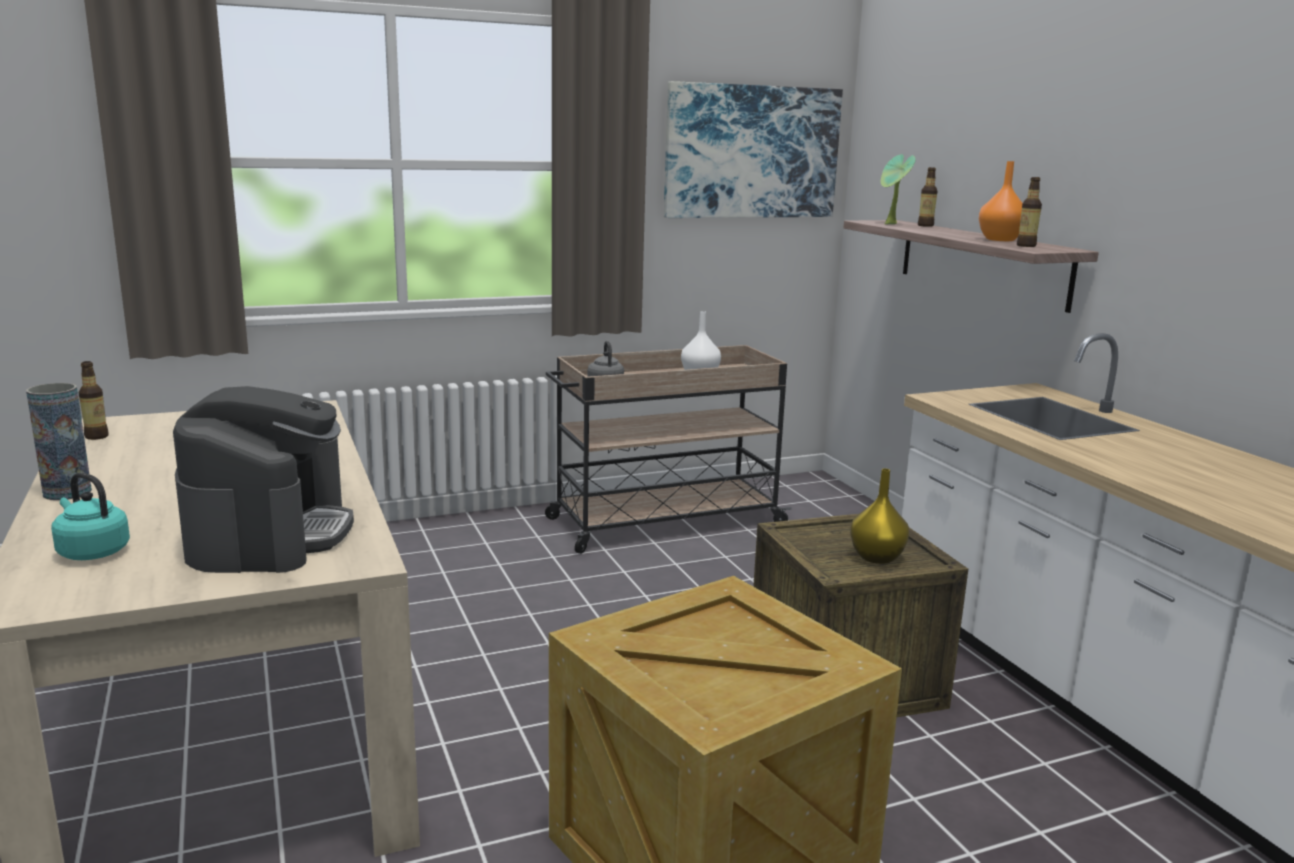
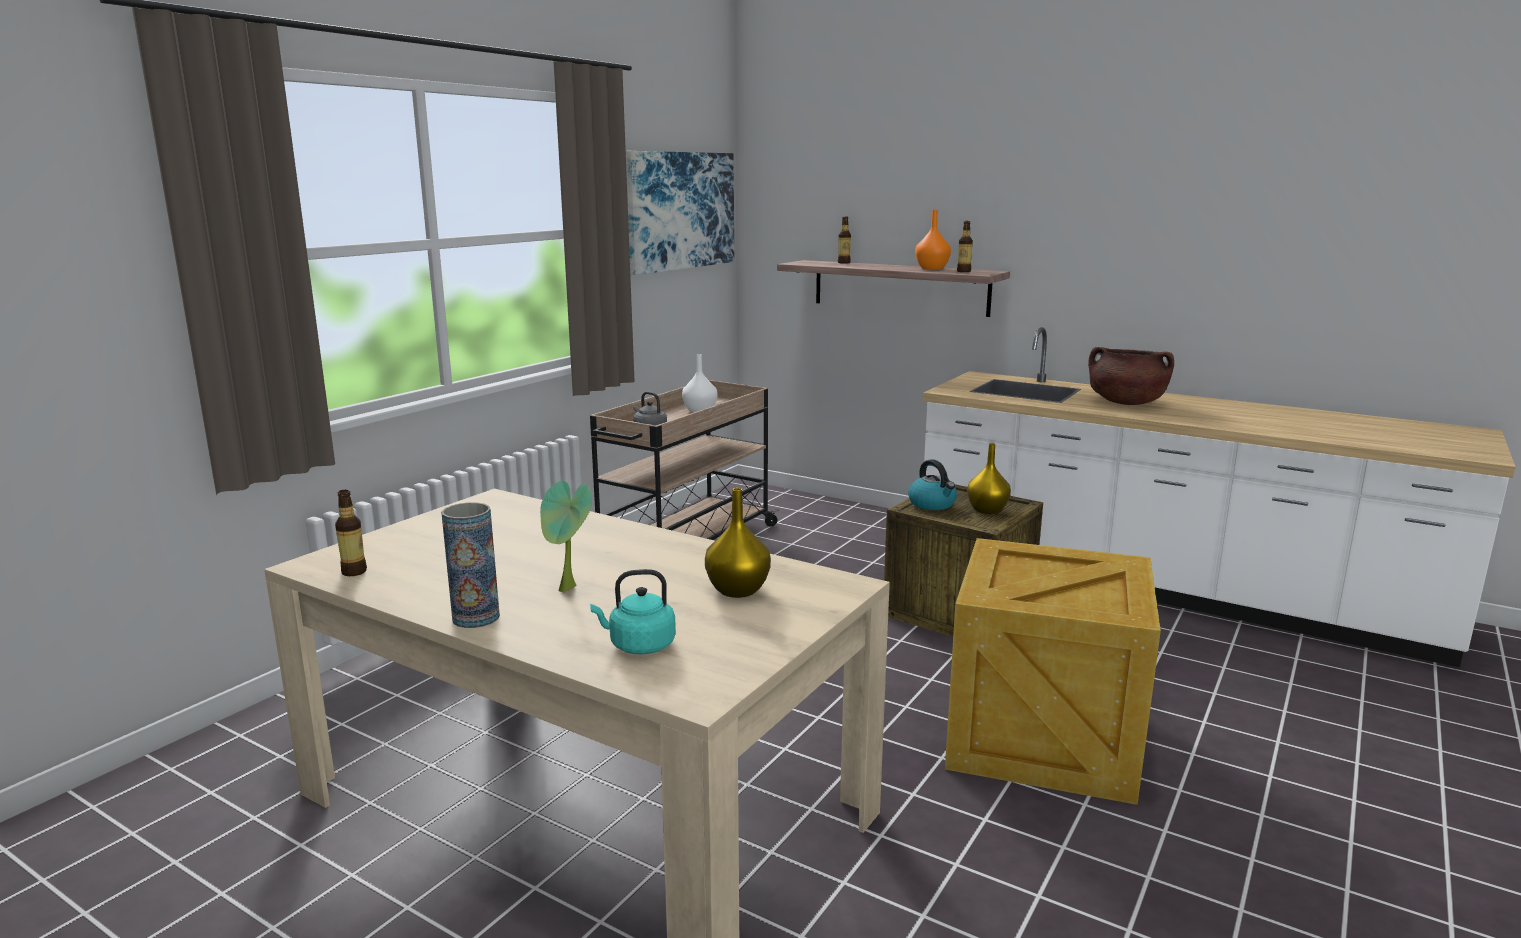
camera: 35 degrees left, 0 degrees up
coffee machine [173,386,354,573] -> yellow vase [705,488,771,598]
potted plant [881,154,916,224] -> potted plant moved to [540,481,592,592]
none -> kettle [908,459,957,510]
none -> brown cooking pot [1088,347,1174,405]

